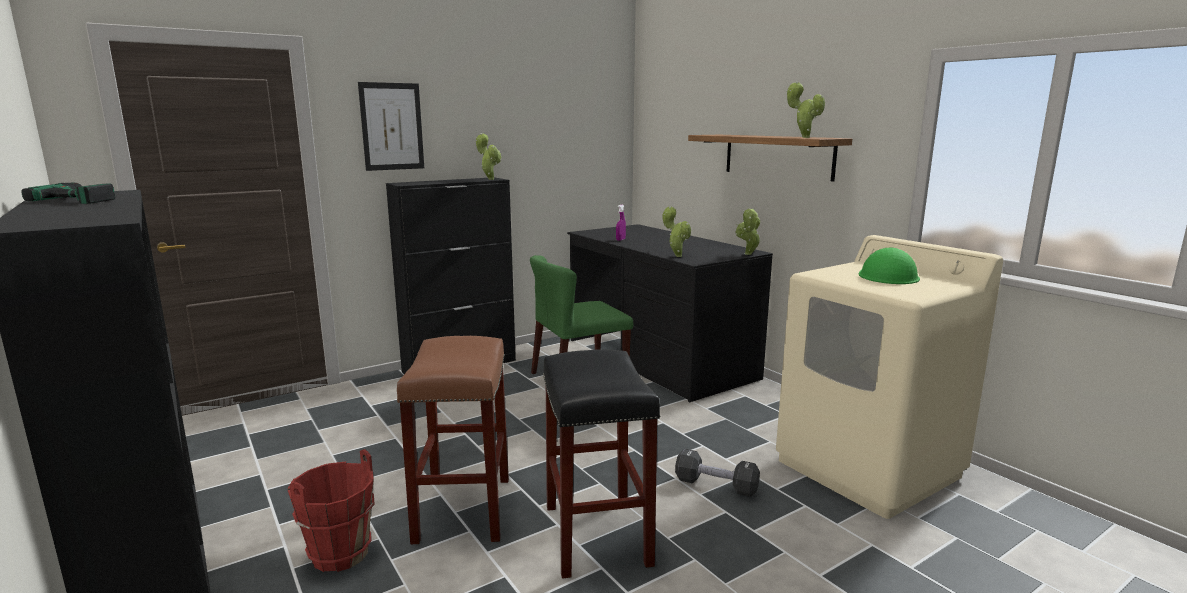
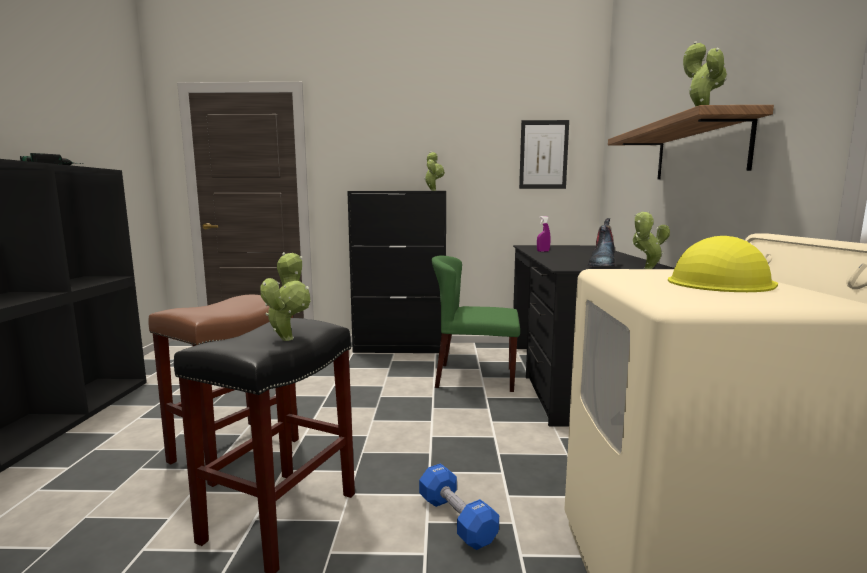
camera: 35 degrees right, 5 degrees down
red bucket [287,449,375,572] -> none
picture [358,82,424,171] -> picture moved to [519,120,569,189]
potted plant [663,206,691,257] -> potted plant moved to [260,252,311,341]
black dumbbell [675,449,760,497] -> blue dumbbell [419,463,499,550]
green hard hat [858,247,920,284] -> yellow hard hat [668,236,778,292]
none -> boot [588,218,615,267]

